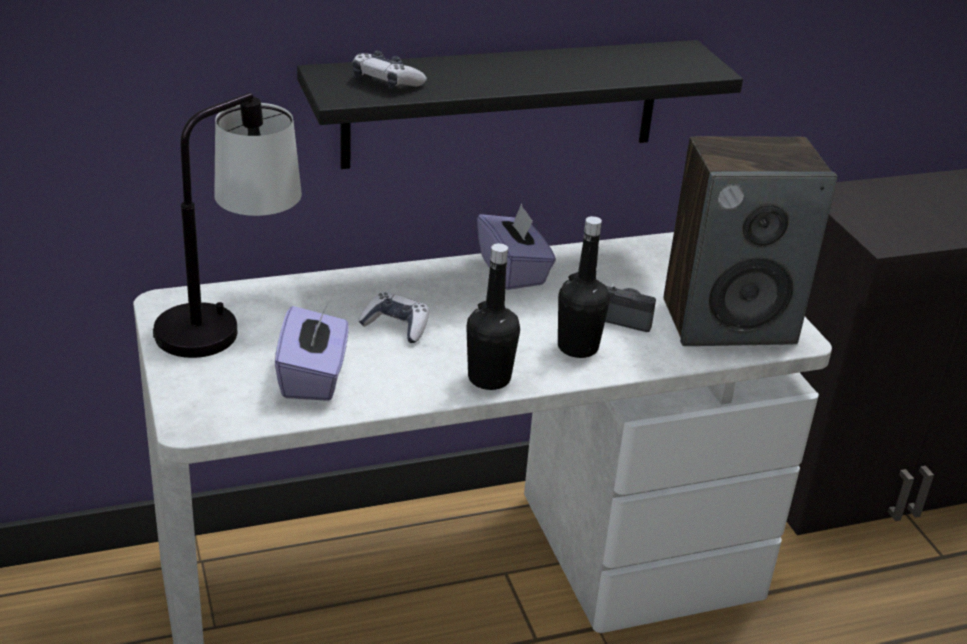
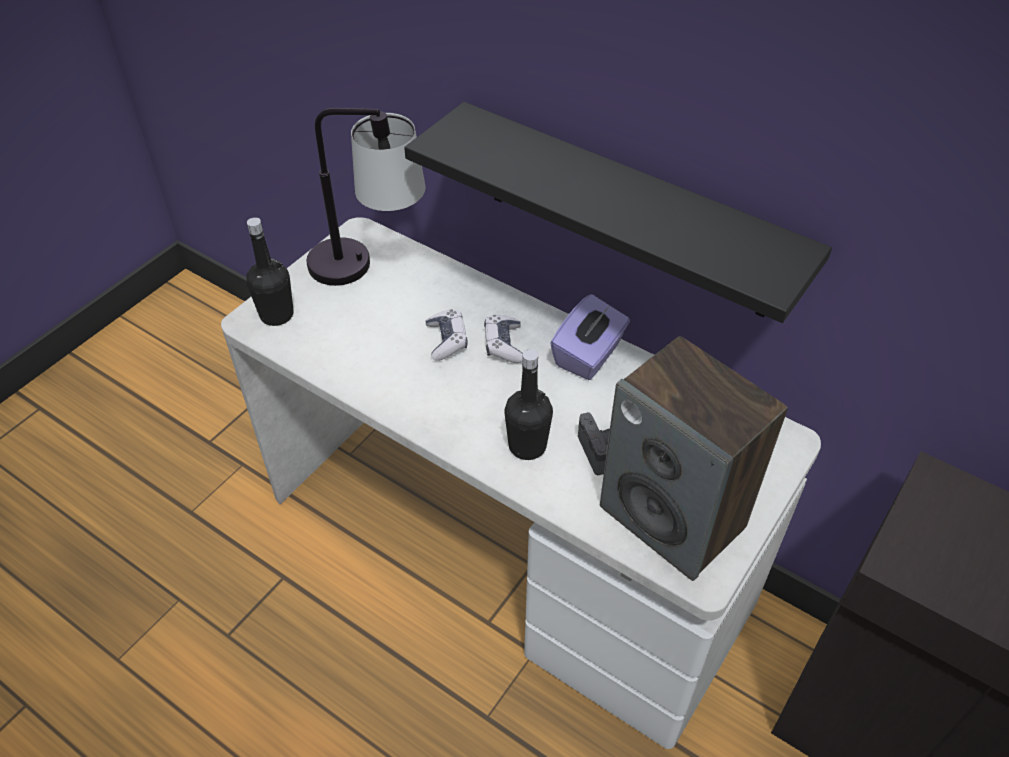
camera: 55 degrees right, 15 degrees up
purple tissue box [275,305,349,401] -> none
game controller [352,51,427,89] -> game controller moved to [484,315,523,363]
black bottle [466,243,520,390] -> black bottle moved to [246,217,294,326]

